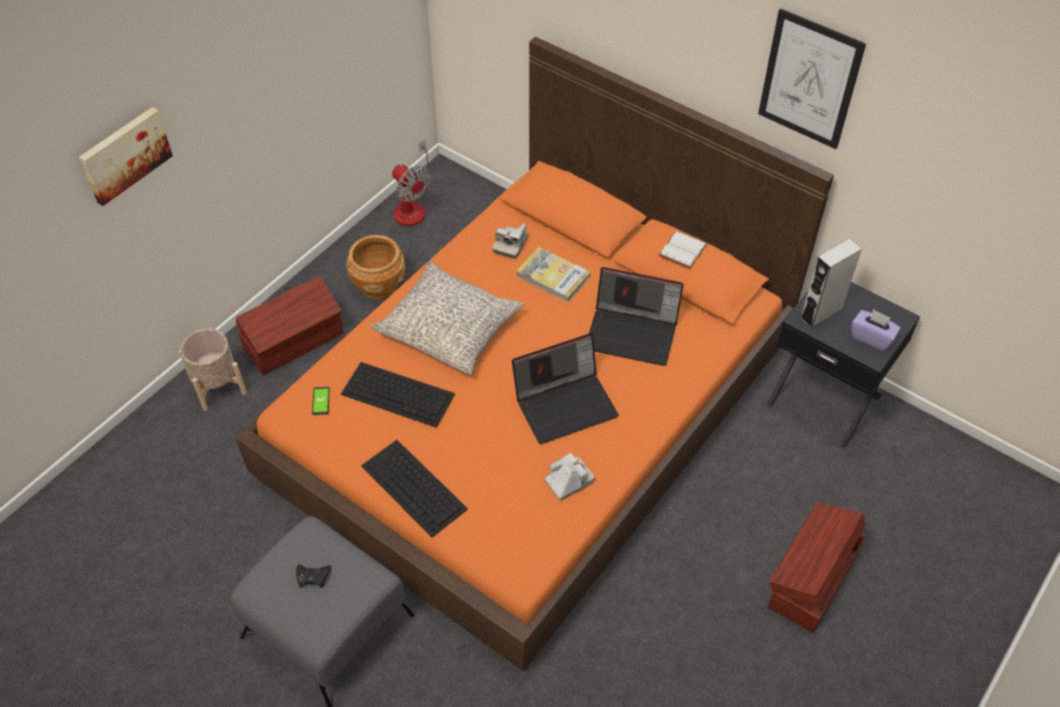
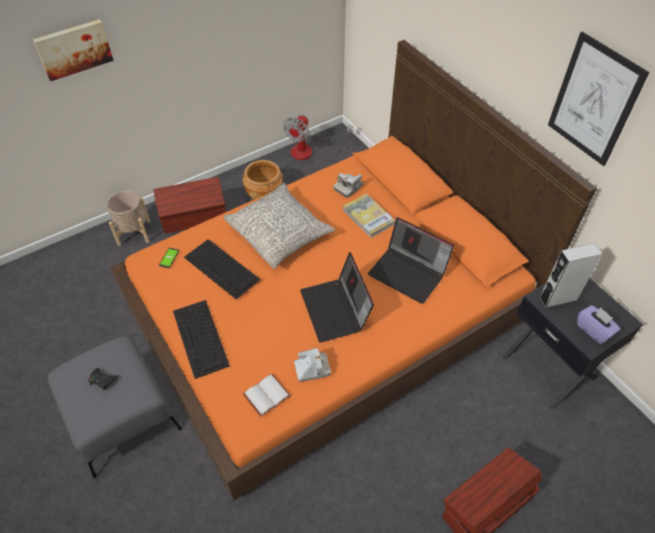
camera: 20 degrees right, 0 degrees up
fan [392,140,433,226] -> fan turned 45 degrees clockwise [283,115,353,160]
laptop [512,333,619,444] -> laptop turned 75 degrees clockwise [300,252,374,343]
white book [659,230,708,269] -> white book moved to [243,374,291,417]

